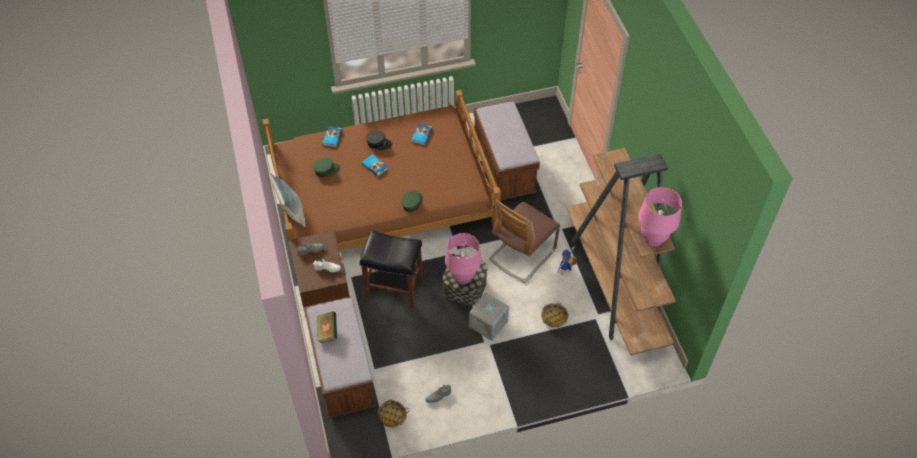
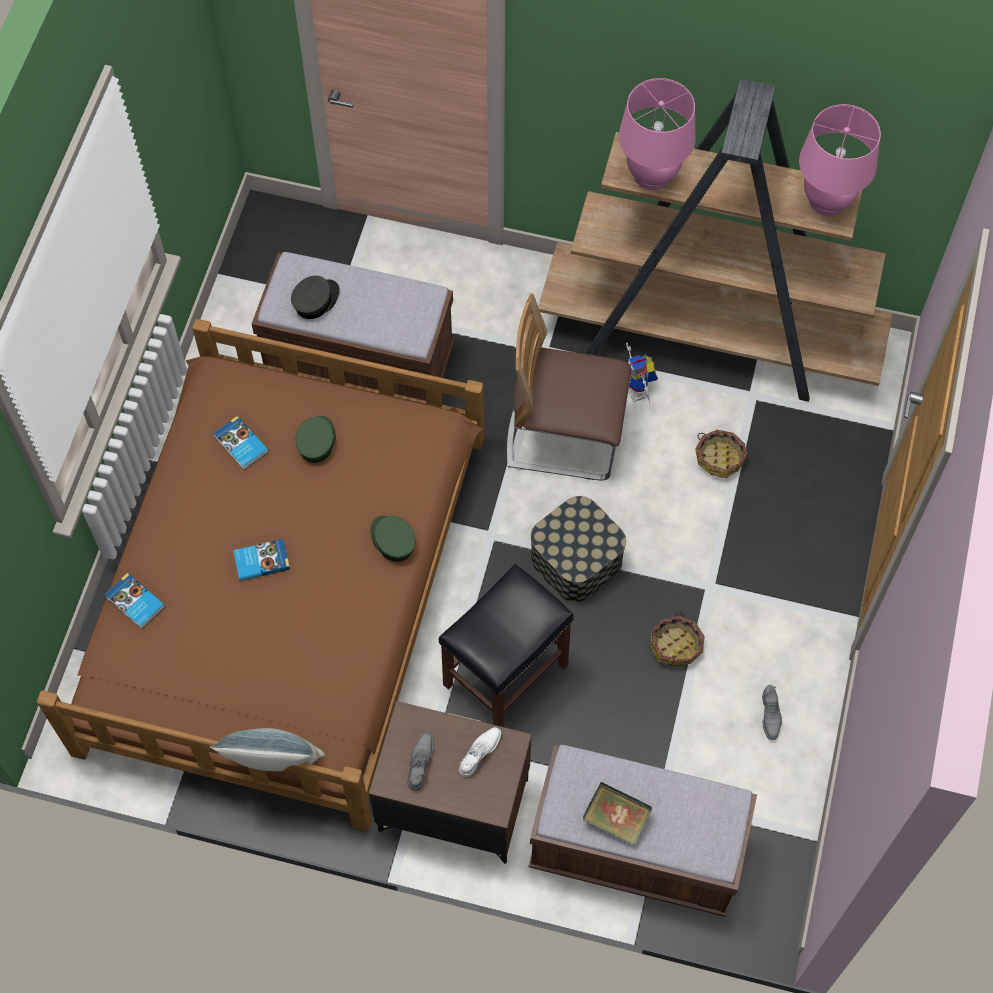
camera: 60 degrees left, 10 degrees up
green cap [313,158,340,177] -> green cap moved to [295,416,336,463]
grey cap [366,131,392,150] -> grey cap moved to [291,276,340,319]
basket [377,400,410,428] -> basket moved to [650,612,705,667]
pink table lamp [445,233,481,284] -> pink table lamp moved to [619,78,696,190]
grey storage box [469,293,509,341] -> none
chair [489,199,560,283] -> chair turned 120 degrees clockwise [507,293,631,480]

